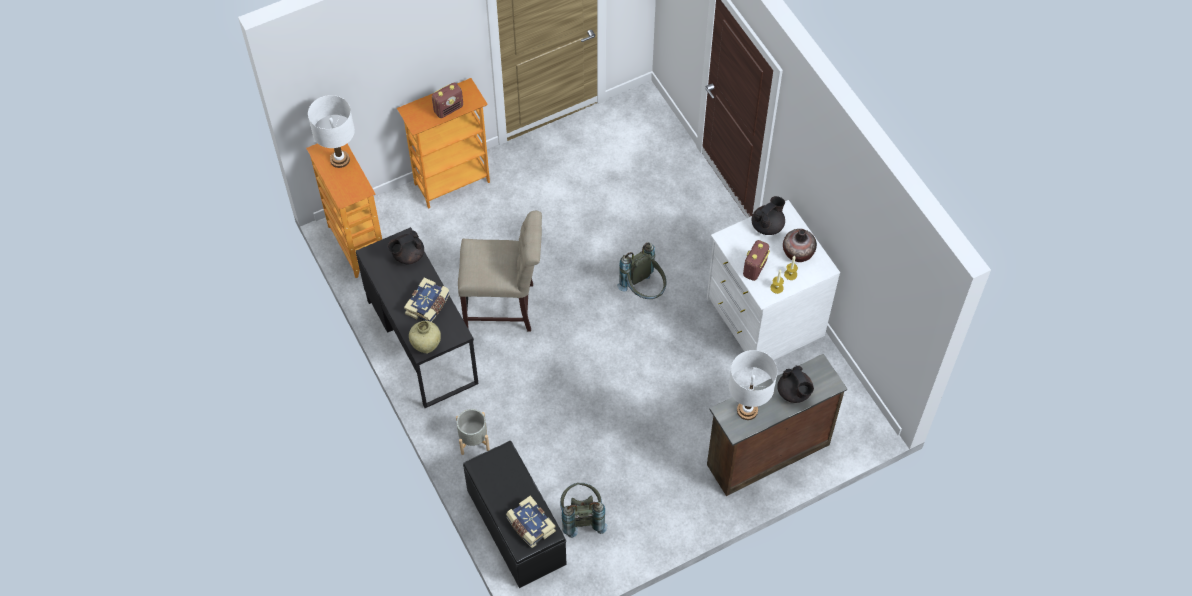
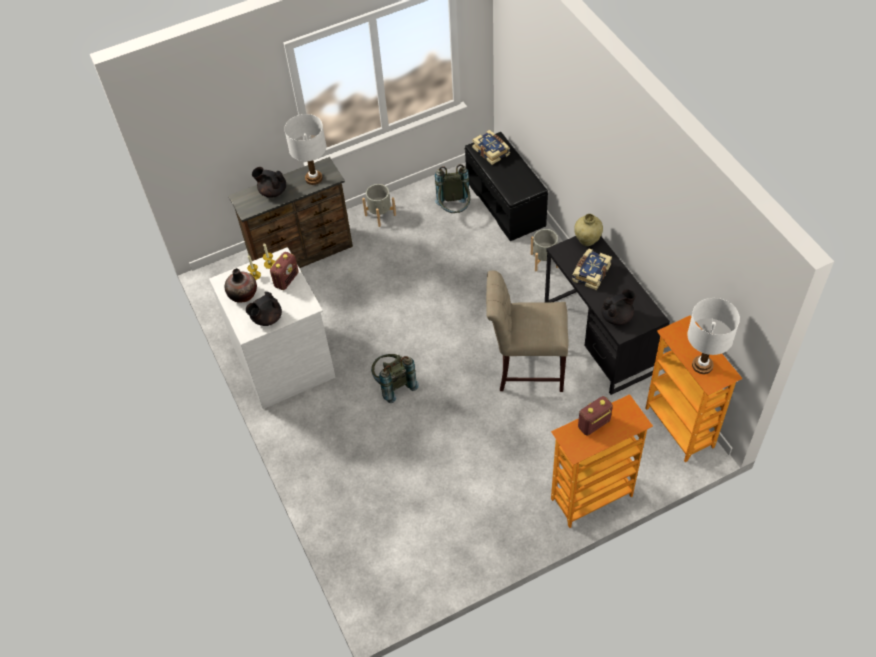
camera: 175 degrees left, 5 degrees down
black teapot [777,366,814,403] -> black teapot turned 45 degrees counterclockwise [252,167,286,198]
none -> grey planter [362,184,396,227]

